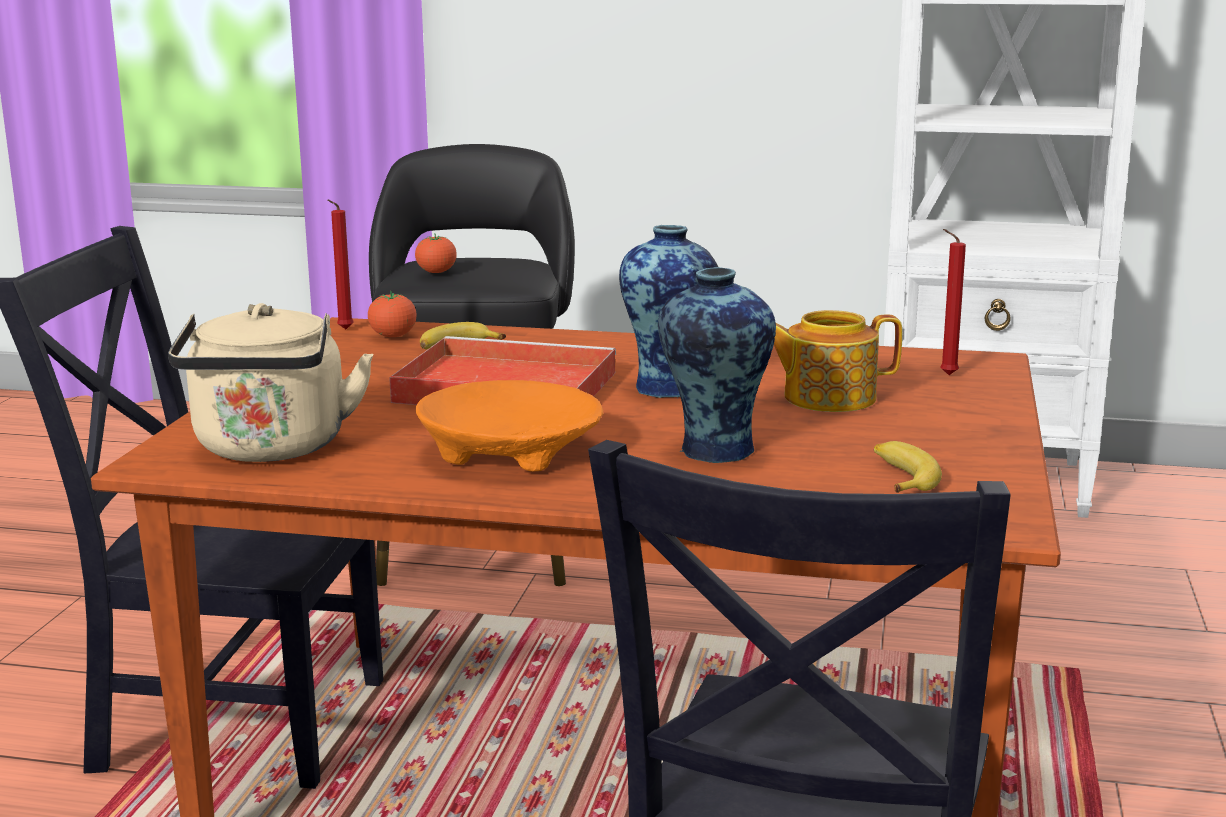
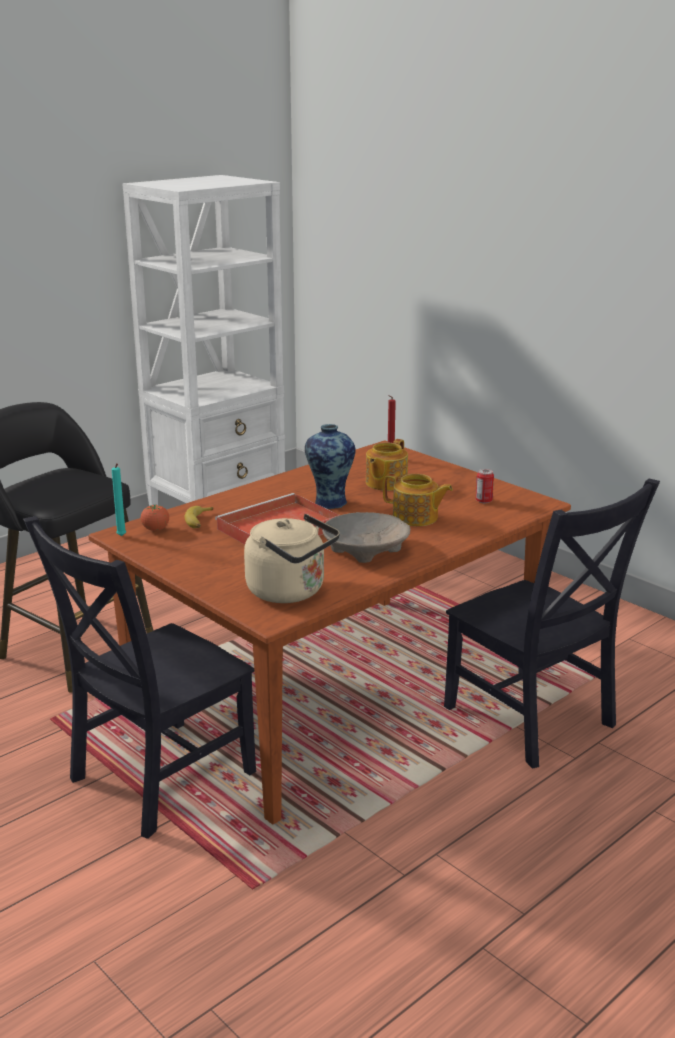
camera: 55 degrees left, 5 degrees up
red candle [328,200,354,329] -> turquoise candle [112,463,126,536]
tomato [415,234,457,273] -> none
orange bowl [416,380,603,472] -> beige bowl [322,512,410,563]
vase [658,267,776,463] -> teapot [383,474,453,526]
banana [874,441,942,493] -> can [476,469,494,503]

